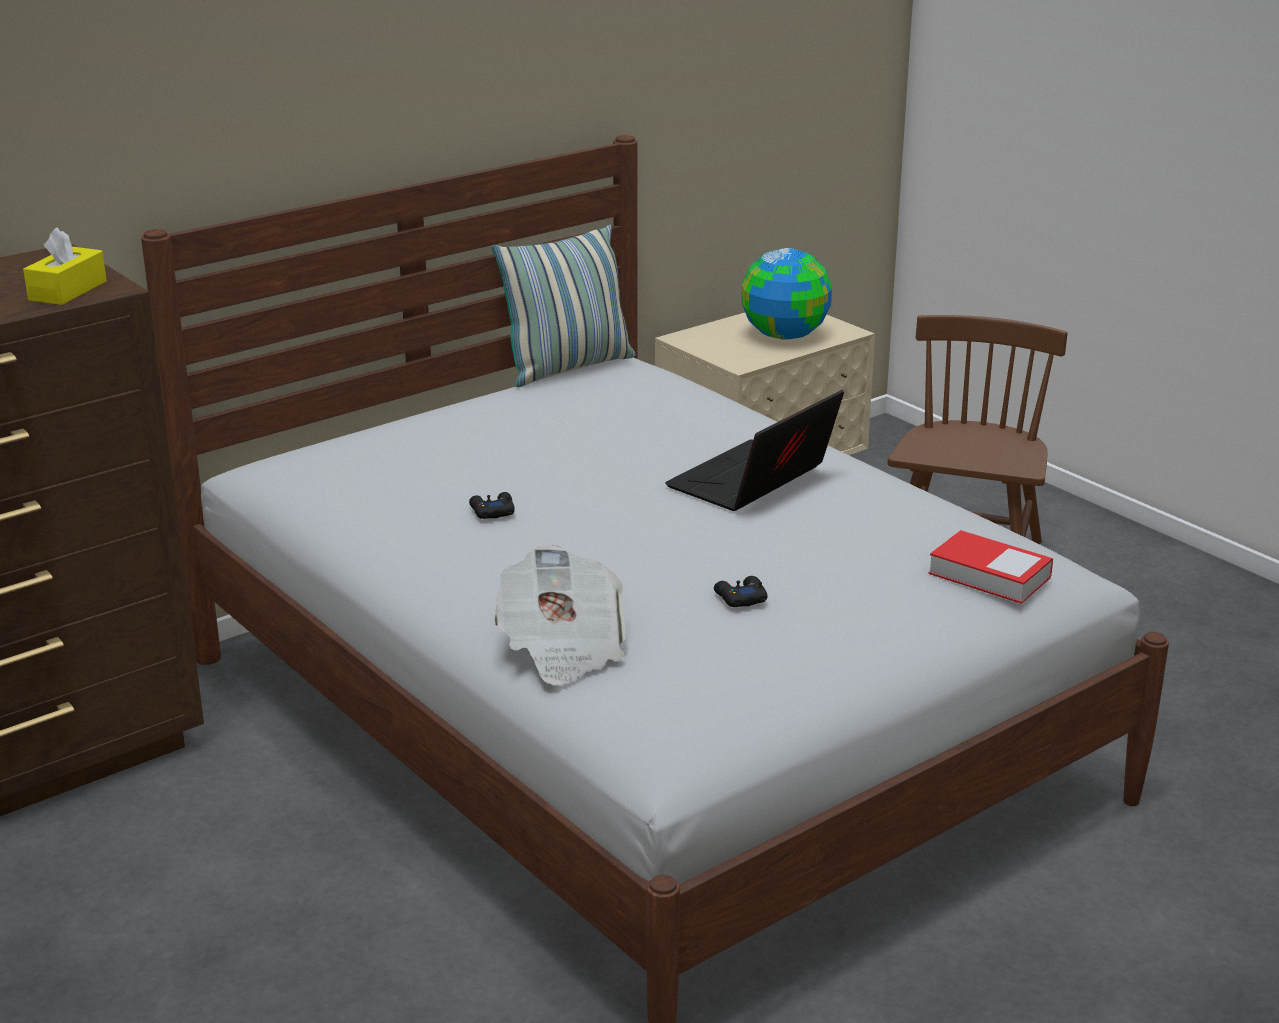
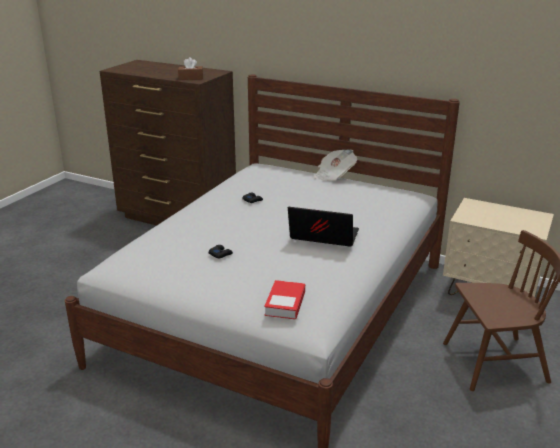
camera: 65 degrees right, 0 degrees up
yellow tissue box [23,228,107,305] -> brown tissue box [178,57,203,80]
pillow [492,225,636,387] -> none
newspaper [493,545,626,686] -> newspaper moved to [314,150,357,181]
globe [741,248,832,340] -> none

